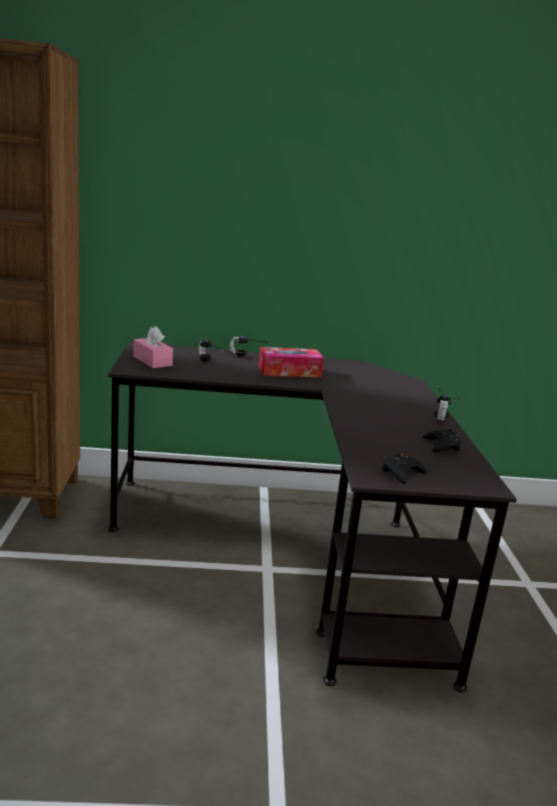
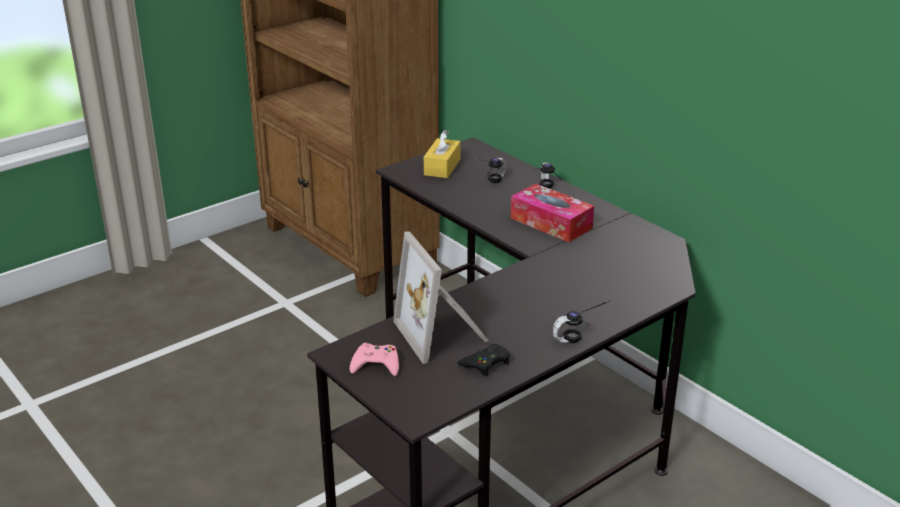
camera: 55 degrees right, 10 degrees up
pink tissue box [133,326,173,368] -> yellow tissue box [424,130,460,178]
black game controller [382,453,428,484] -> pink game controller [350,343,399,376]
none -> picture frame [393,231,489,364]

